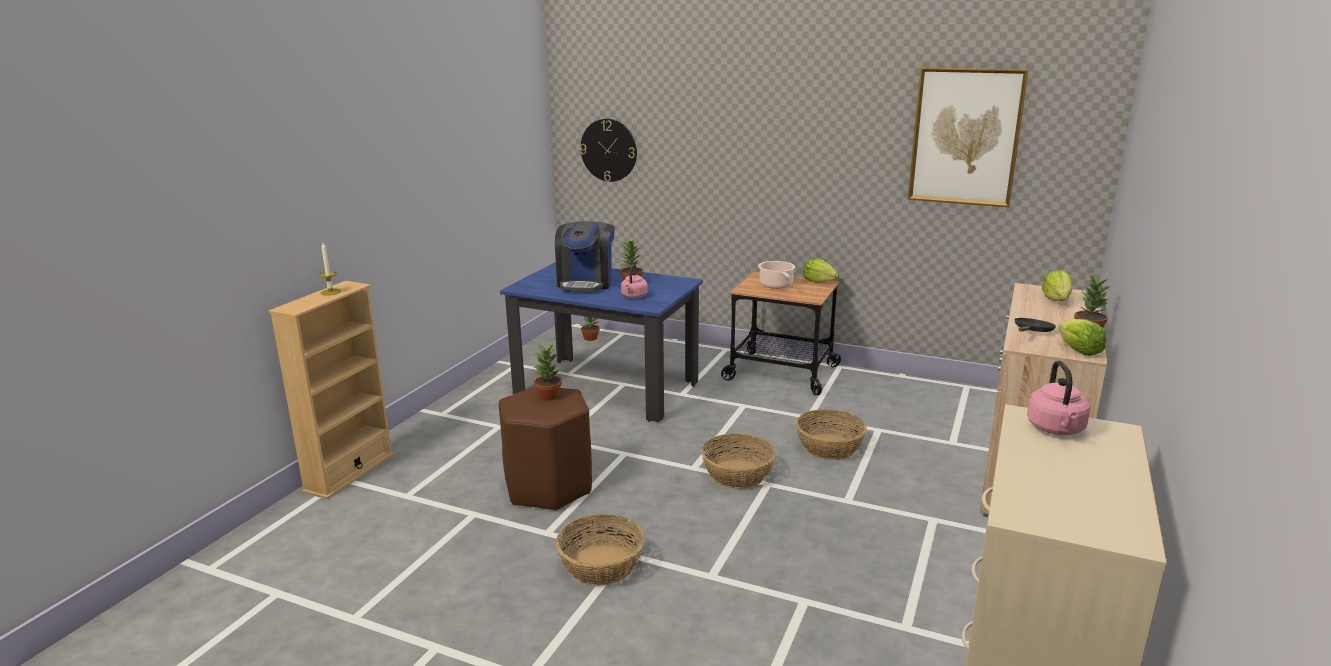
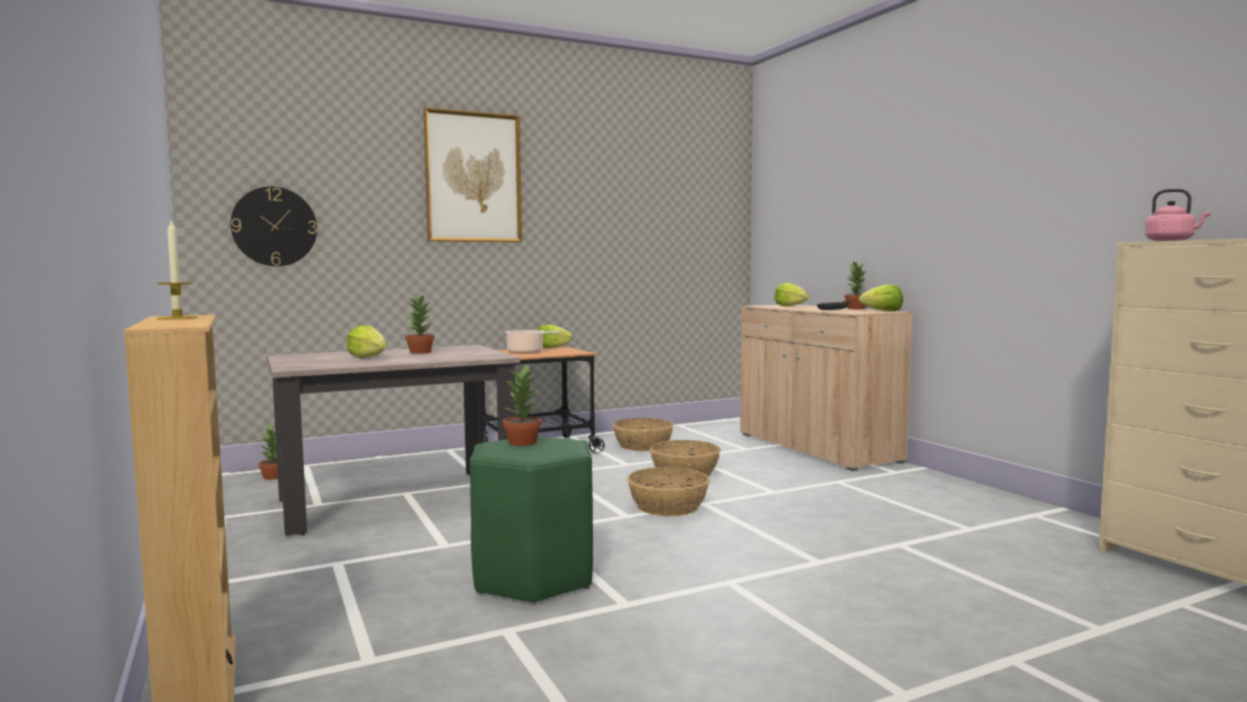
camera: 50 degrees left, 15 degrees down
brown stool [499,386,592,511] -> green stool [470,436,593,605]
blue dining table [500,262,703,422] -> beige dining table [267,345,520,536]
coffee machine [555,221,615,293] -> lettuce [347,325,386,358]
basket [556,514,645,586] -> basket moved to [612,418,674,451]
pink kettle [621,264,647,298] -> none
picture [908,67,1029,207] -> picture moved to [423,107,522,242]

